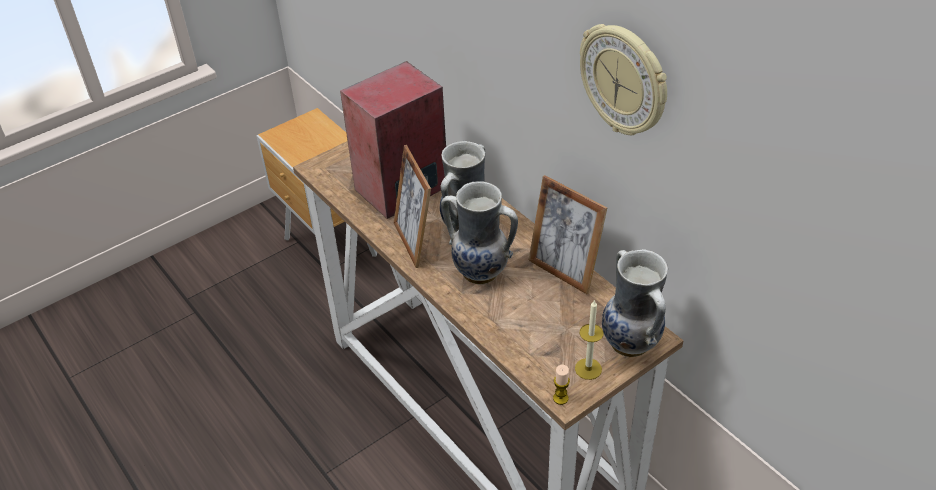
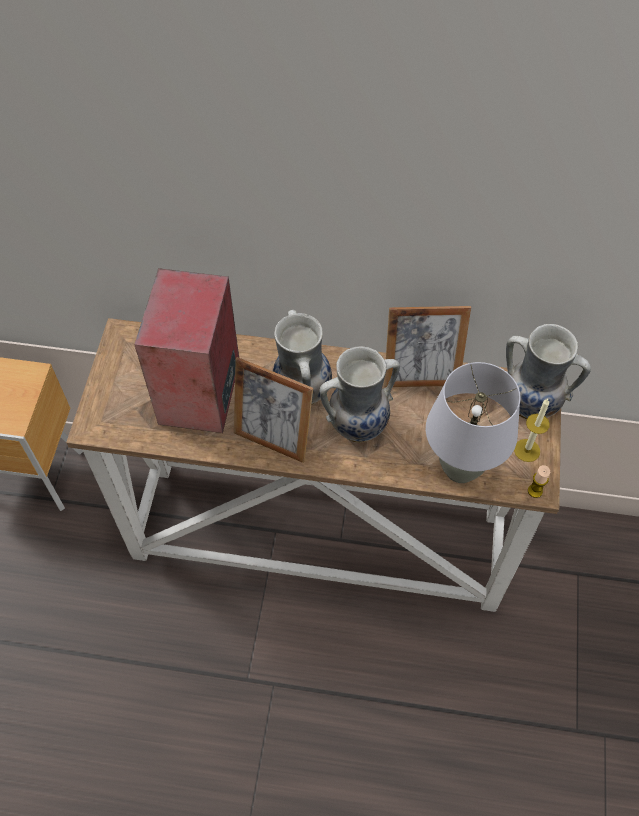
camera: 45 degrees left, 15 degrees up
wall clock [580,24,667,135] -> none
none -> grey table lamp [426,362,521,483]

